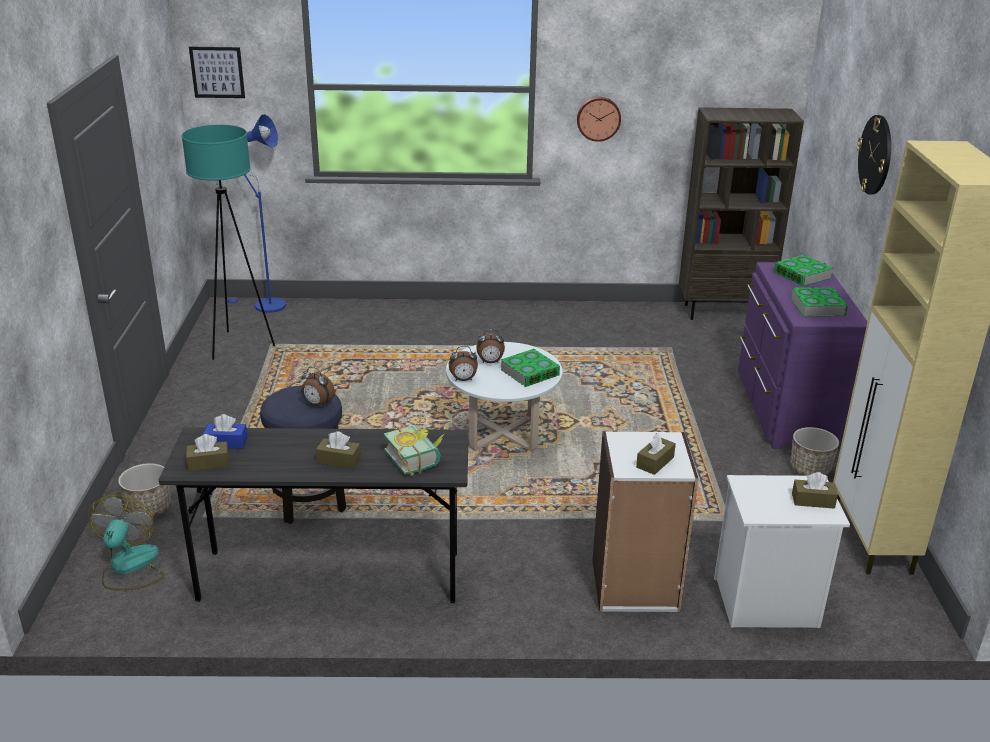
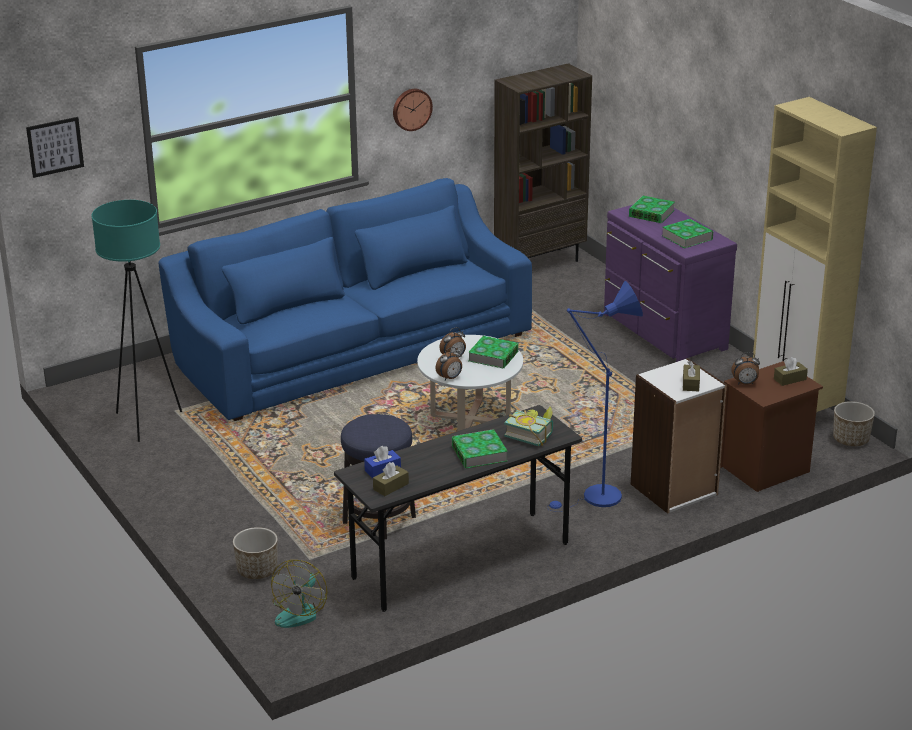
camera: 30 degrees left, 0 degrees up
fan [88,495,164,590] -> fan turned 135 degrees counterclockwise [271,560,327,628]
blue floor lamp [228,114,286,313] -> blue floor lamp moved to [547,281,643,512]
alarm clock [301,367,335,407] -> alarm clock moved to [731,352,760,385]
brown tissue box [316,431,361,469] -> book [452,429,508,468]
white nightstand [714,475,850,628] -> brown nightstand [720,361,823,492]
planter [790,427,839,476] -> planter moved to [833,401,875,446]
wall clock [857,115,891,195] -> none
none -> blue sofa [159,178,532,421]

